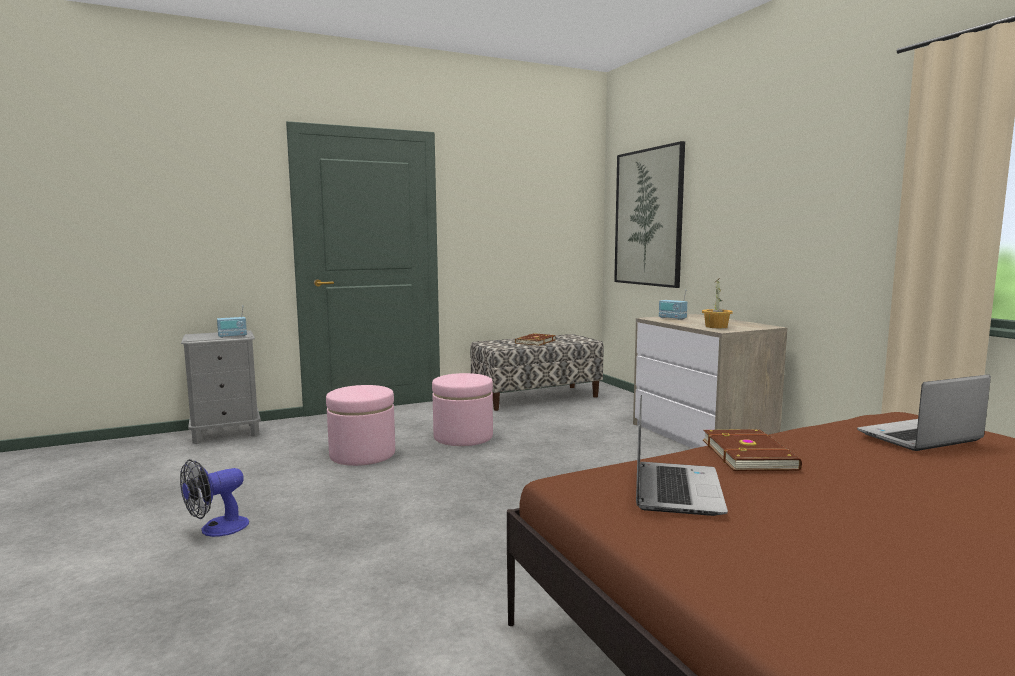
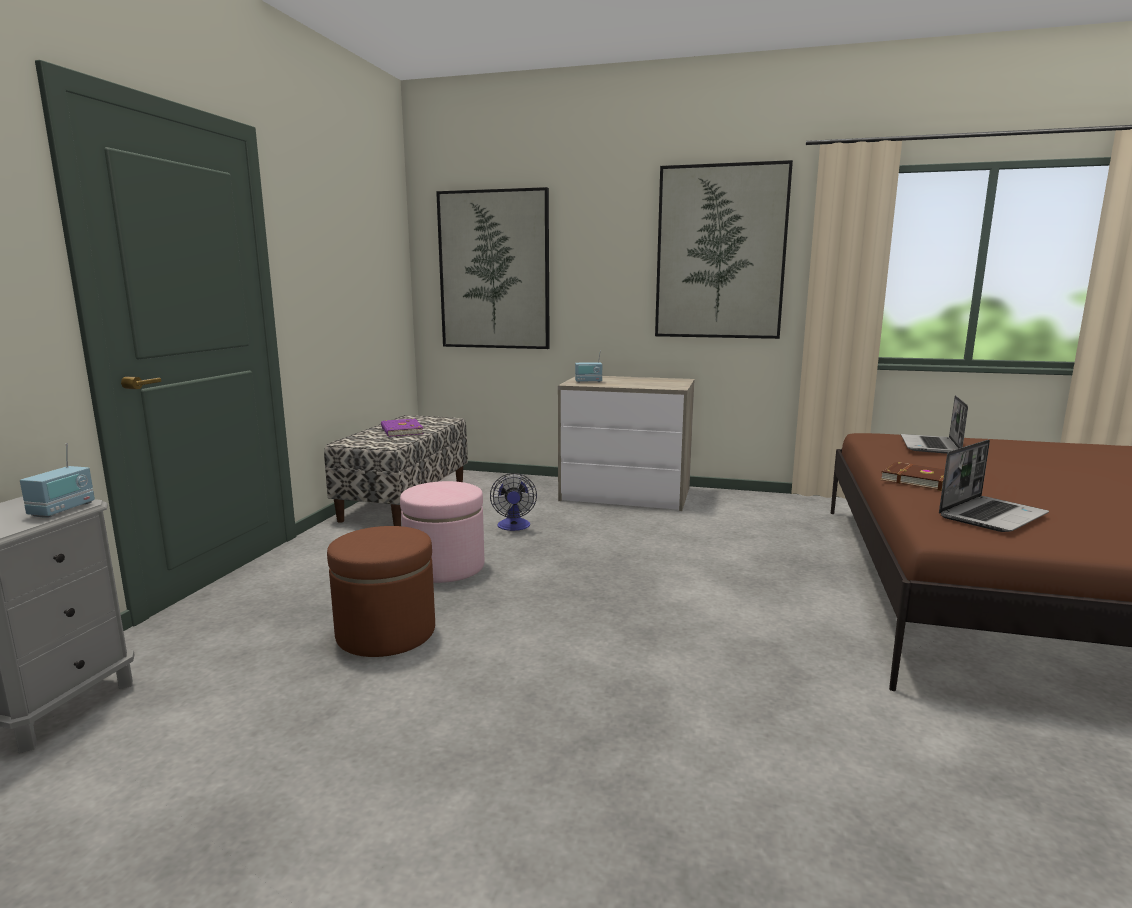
camera: 50 degrees left, 5 degrees up
fan [180,459,249,537] -> fan moved to [490,473,537,531]
pink ottoman [326,385,395,466] -> brown ottoman [327,526,435,657]
brown book [515,333,556,346] -> purple book [381,418,423,437]
laptop [636,395,728,516] -> laptop turned 90 degrees clockwise [939,440,1049,532]
potted plant [702,278,733,328] -> none
none -> picture [655,160,793,339]

